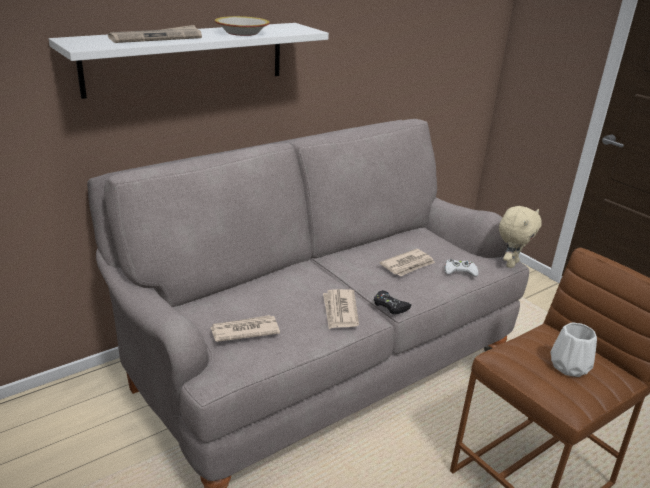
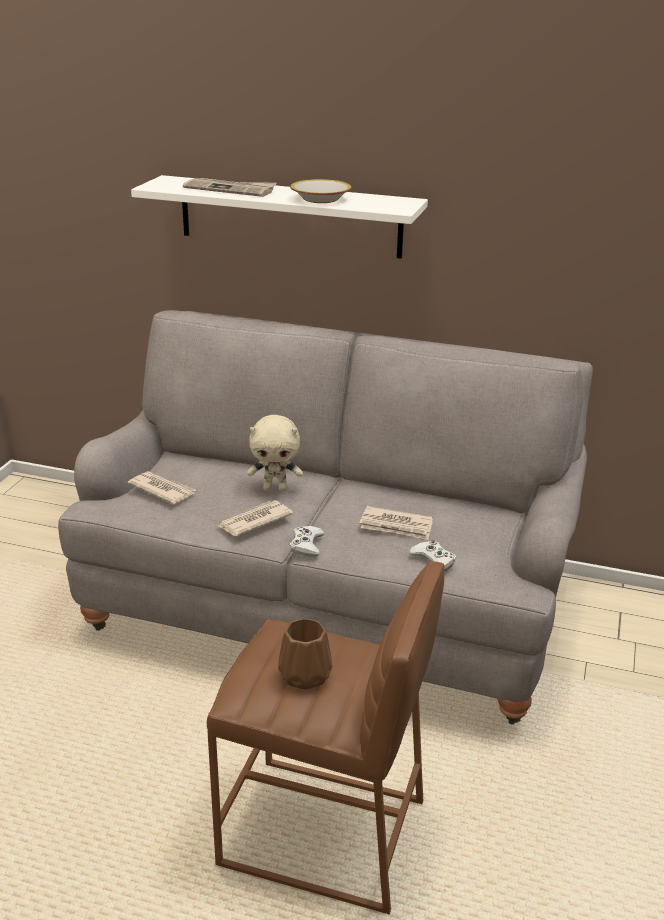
camera: 55 degrees right, 0 degrees up
black game controller [374,290,412,314] -> white game controller [290,526,324,557]
beige plush toy [499,206,542,268] -> beige plush toy moved to [247,415,303,491]
white vase [551,323,597,377] -> brown vase [278,619,333,690]

